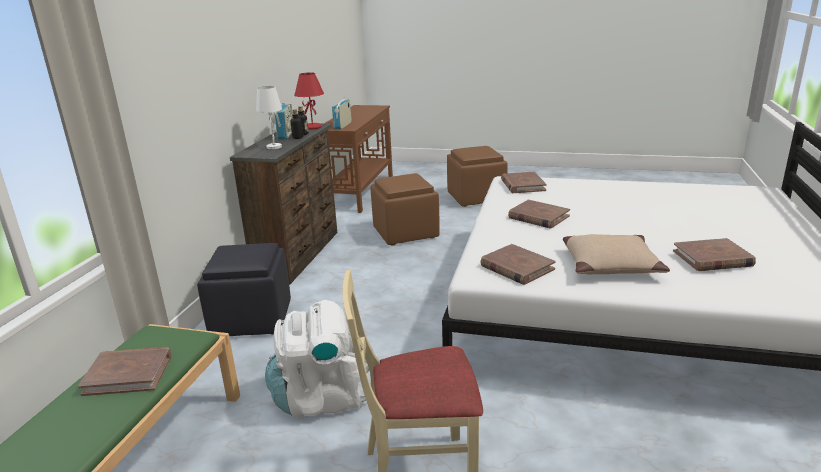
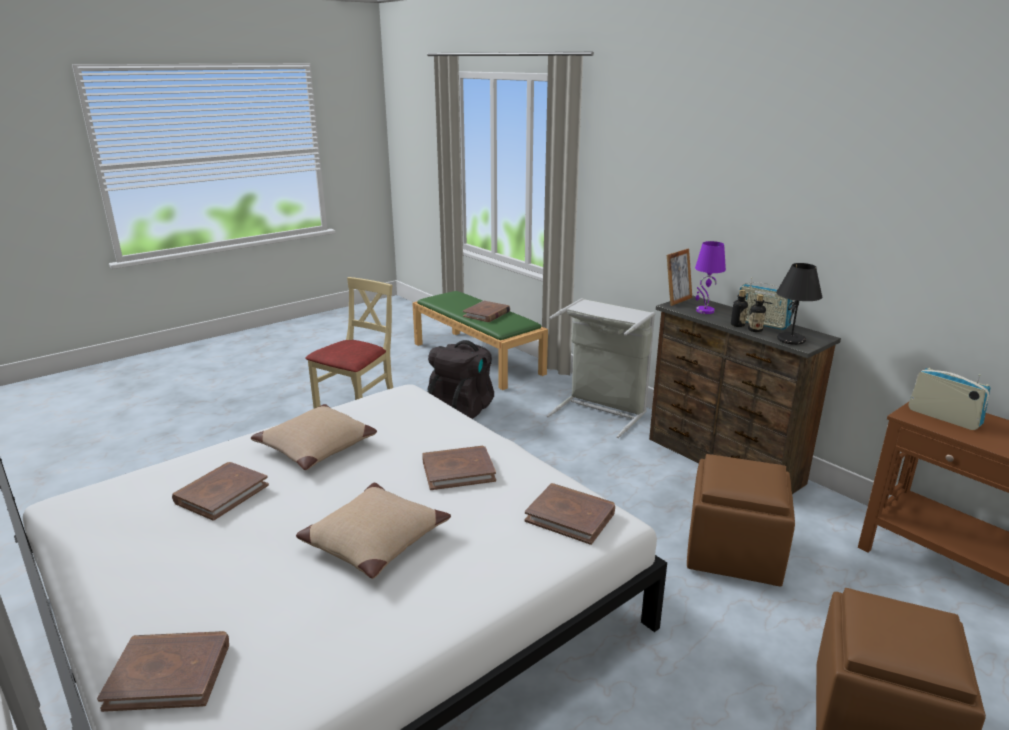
camera: 125 degrees right, 0 degrees up
black ottoman [197,243,291,336] -> grey laundry basket [547,298,655,438]
white table lamp [256,86,282,149] -> purple table lamp [695,241,726,314]
white backpack [265,300,373,418] -> black backpack [427,340,494,419]
red table lamp [294,72,324,130] -> black table lamp [776,263,822,345]
brown book [480,244,556,285] -> brown book moved to [97,631,229,712]
none -> beige pillow [296,483,451,579]
none -> picture frame [667,248,692,306]

